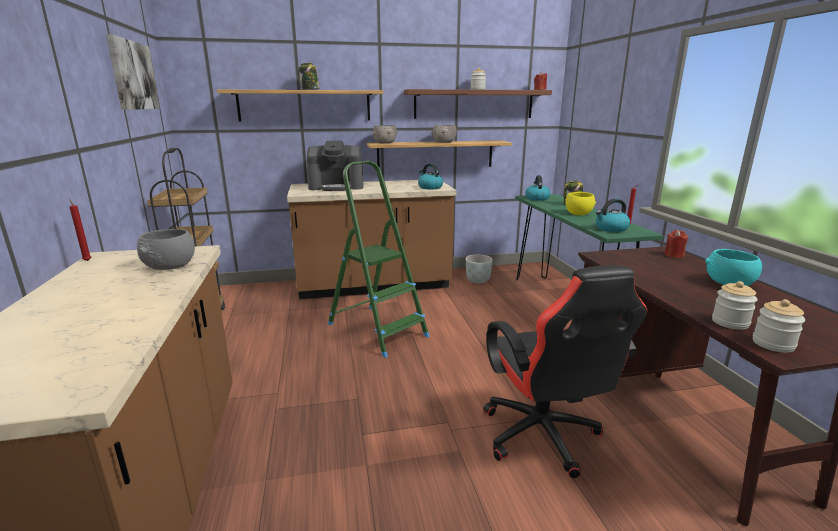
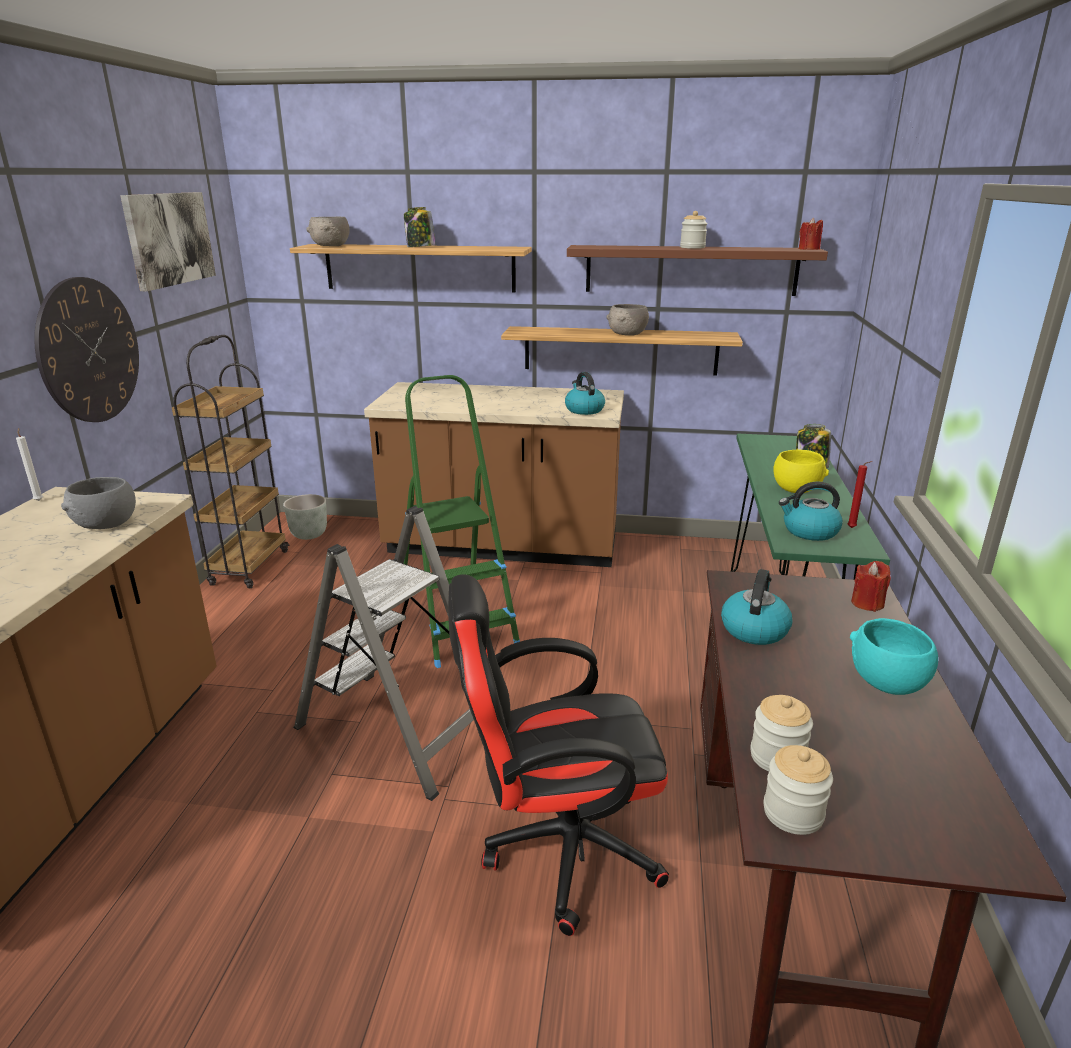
camera: 20 degrees right, 5 degrees up
red candle [69,199,91,261] -> white candle [16,428,43,501]
coffee machine [306,141,363,191] -> none
grey bowl [372,125,397,144] -> grey bowl moved to [307,217,350,246]
grey planter [466,254,493,283] -> grey planter moved to [283,494,327,540]
black office chair [483,265,647,478] -> black office chair turned 75 degrees clockwise [448,574,669,936]
kettle [525,175,550,201] -> kettle moved to [721,569,792,645]
none -> wall clock [34,277,139,422]
none -> grey step ladder [293,506,474,801]

